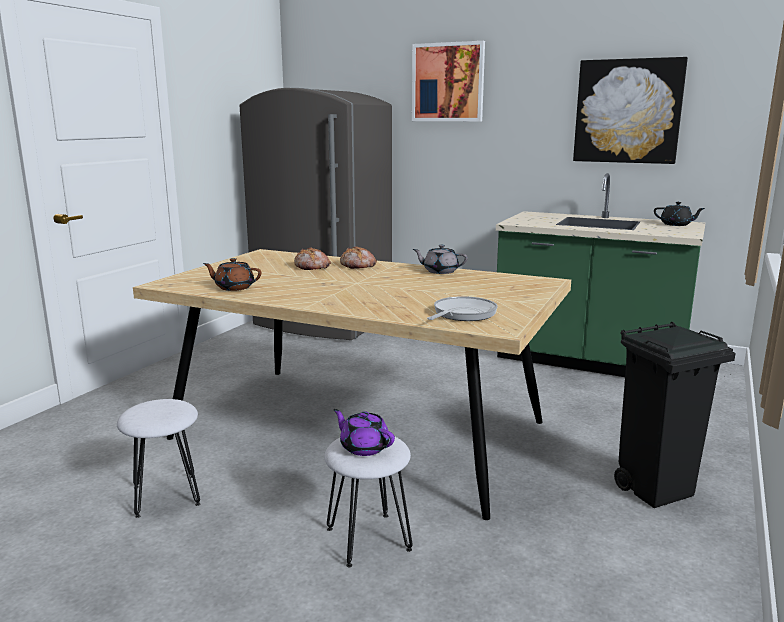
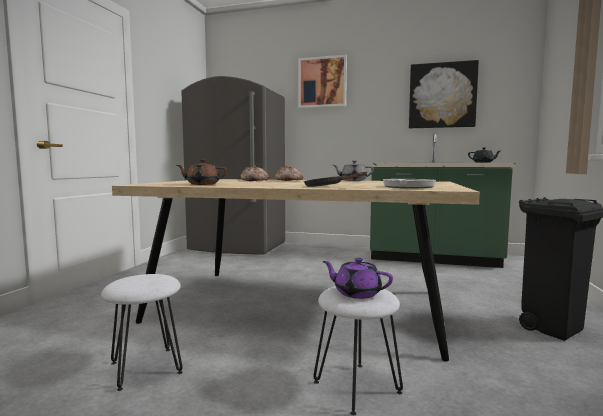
camera: 10 degrees left, 10 degrees down
none -> black frying pan [304,172,368,187]

